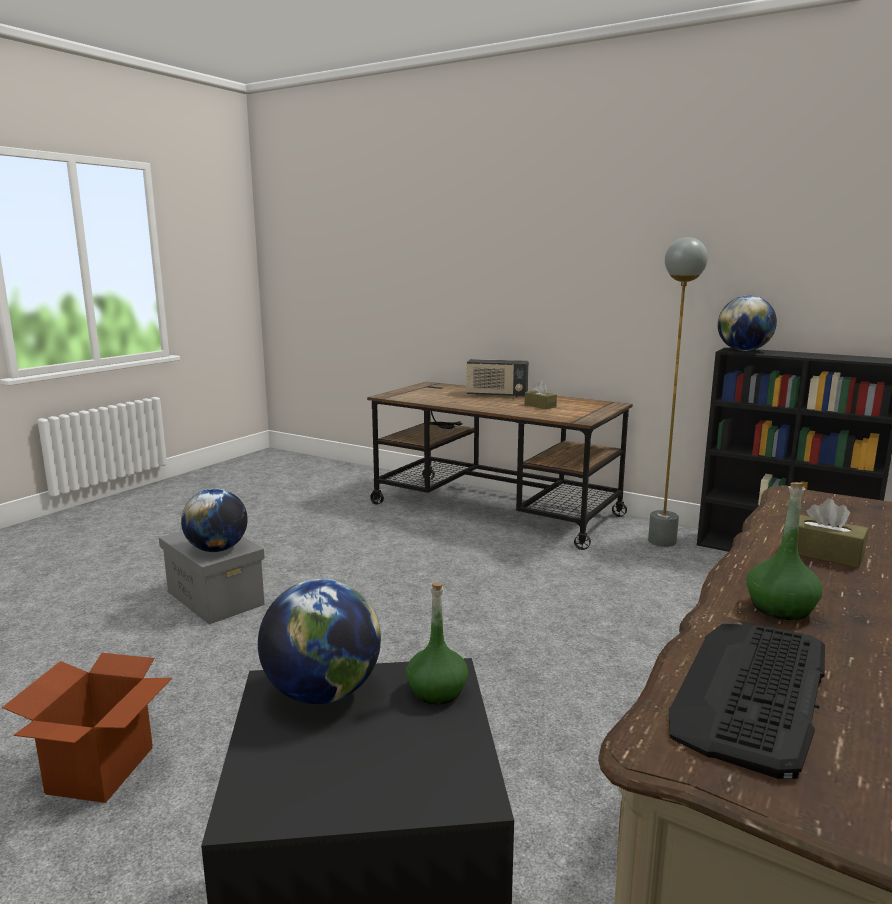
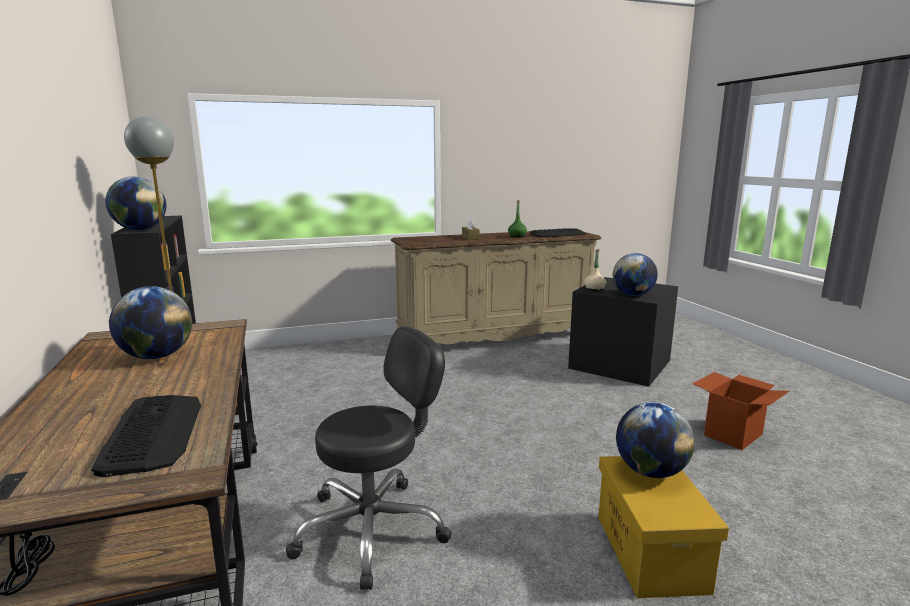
camera: 140 degrees left, 0 degrees up
grey storage box [159,531,265,625] -> yellow storage box [598,456,729,598]
green bottle [406,582,468,704] -> beige bottle [584,249,606,291]
radio [466,359,529,397] -> none
brown tissue box [525,381,557,409] -> globe [109,286,192,359]
none -> keyboard [91,395,201,477]
none -> black office chair [286,326,452,590]

